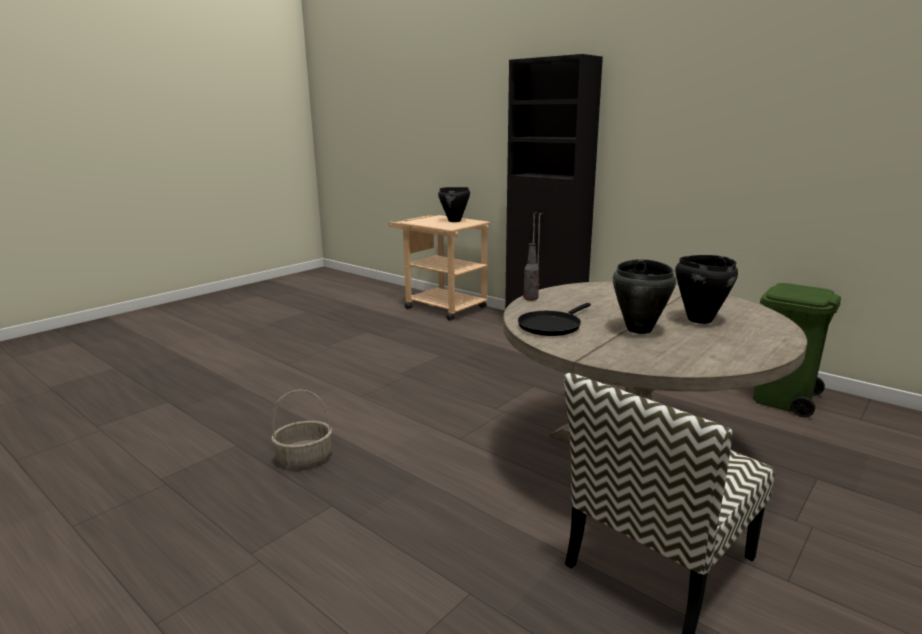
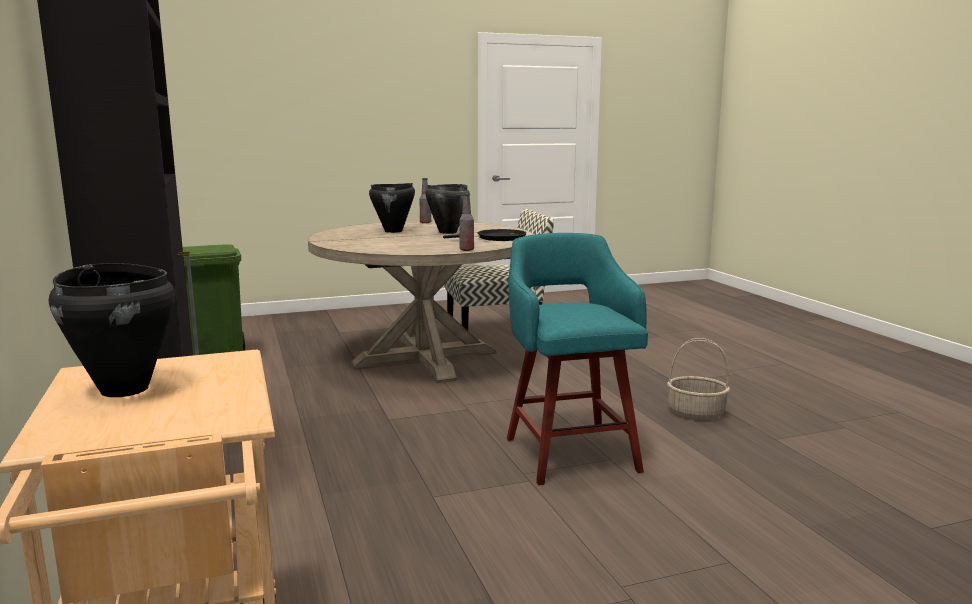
camera: 150 degrees left, 5 degrees down
none -> bottle [420,178,431,223]
none -> turquoise stool [507,233,648,485]

